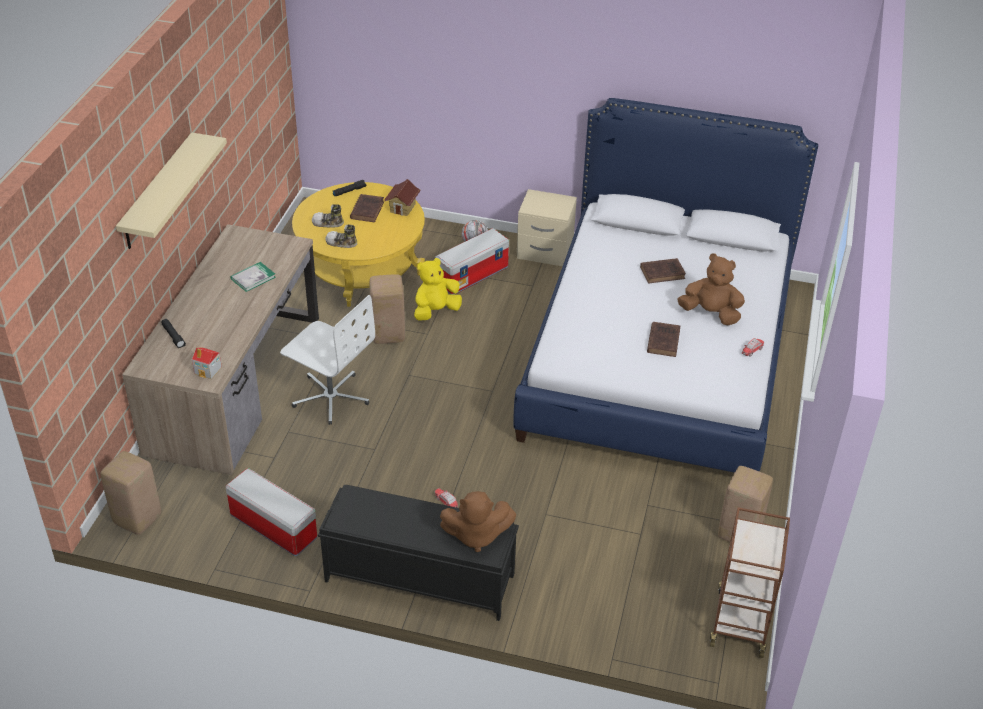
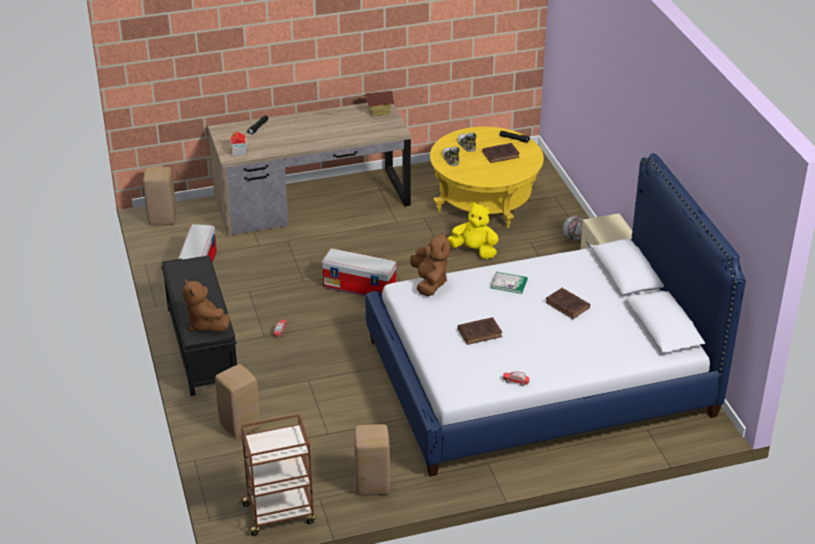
camera: 60 degrees right, 5 degrees down
beige shelf [116,132,227,249] -> none
book [230,262,276,292] -> book moved to [491,272,528,294]
white office chair [280,295,375,425] -> none
beige stool [370,274,405,344] -> beige stool moved to [215,364,260,438]
toy house [384,179,421,216] -> toy house moved to [364,91,394,116]
storage box [435,228,509,295] -> storage box moved to [321,248,396,296]
brown plush toy [677,253,745,325] -> brown plush toy moved to [410,232,450,296]

